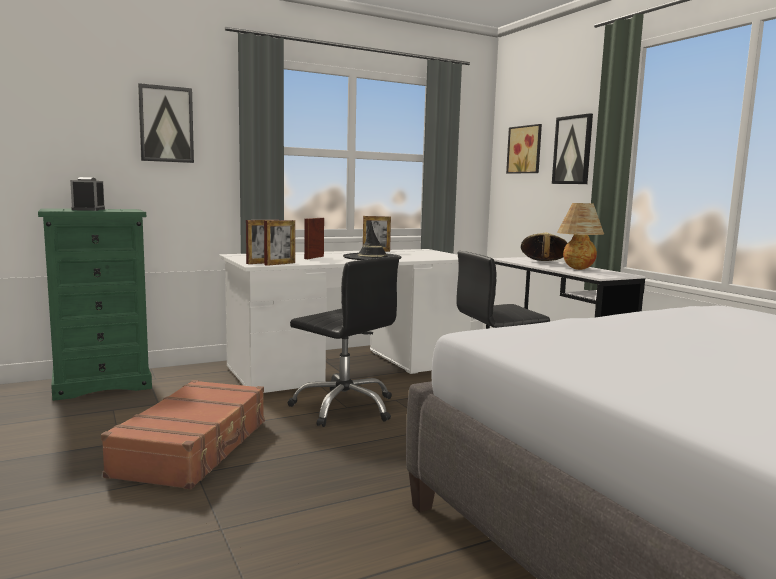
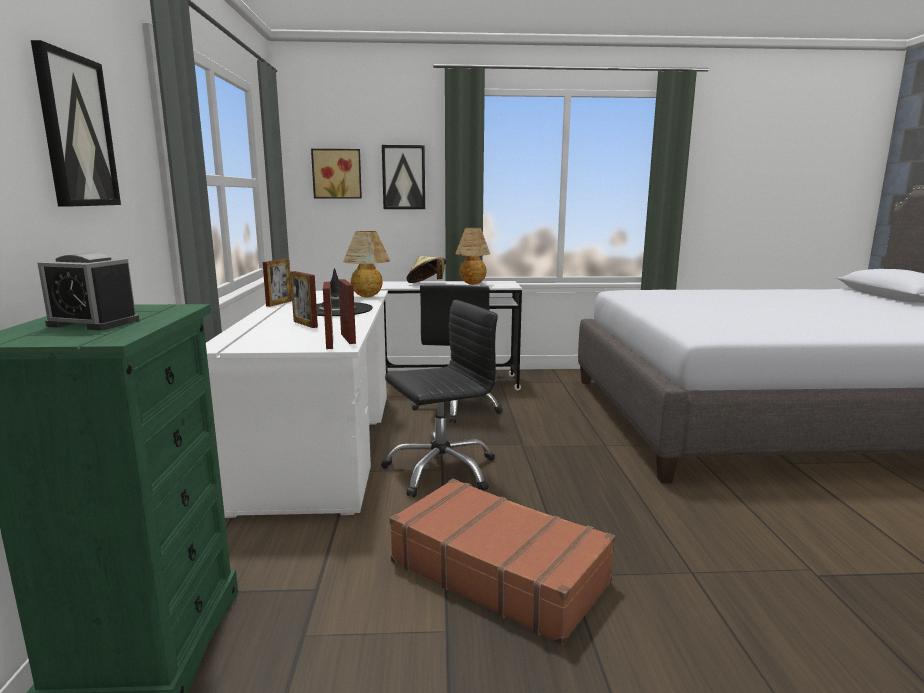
camera: 65 degrees left, 5 degrees up
none -> table lamp [343,231,390,297]

